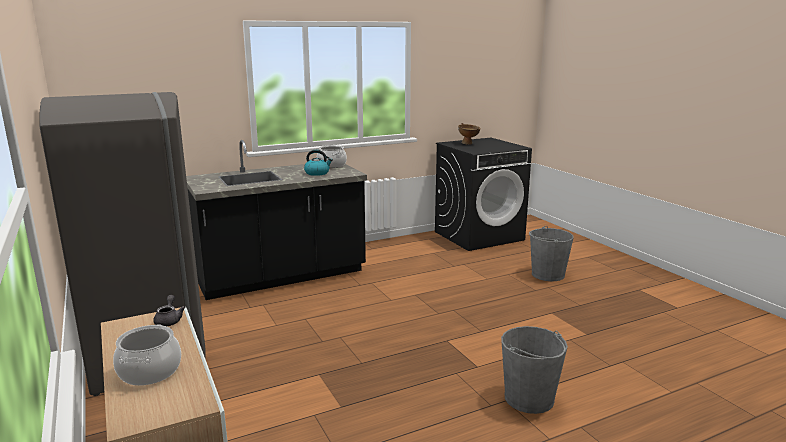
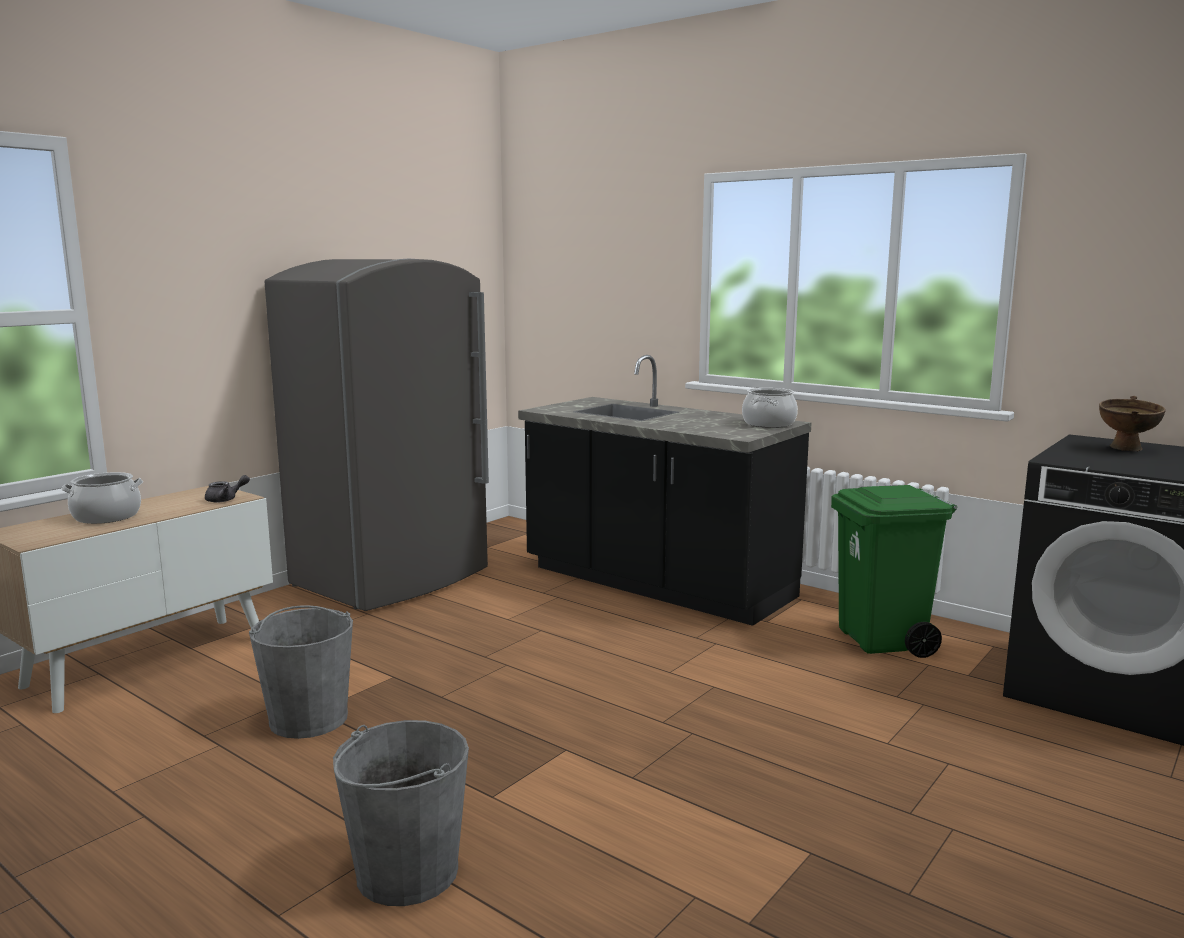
camera: 65 degrees right, 5 degrees down
kettle [304,150,333,176] -> none
grey bucket [529,226,574,281] -> grey bucket moved to [249,605,353,739]
none -> green trash can [831,485,957,658]

